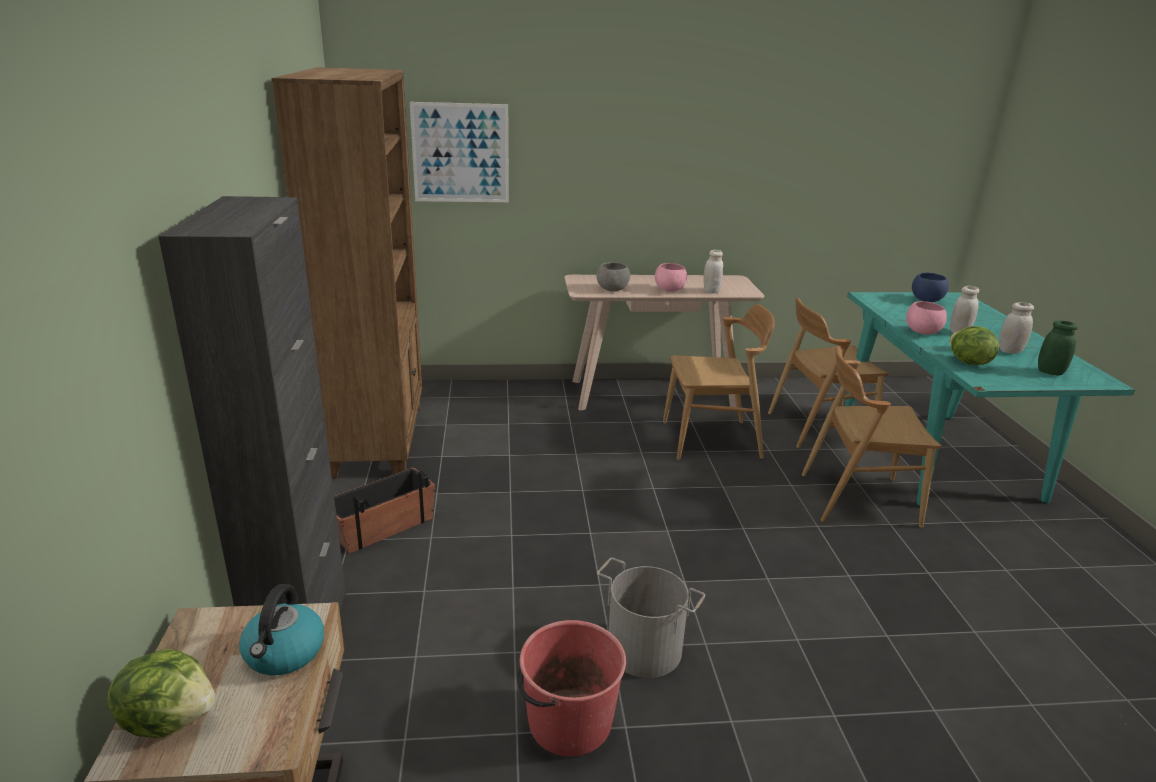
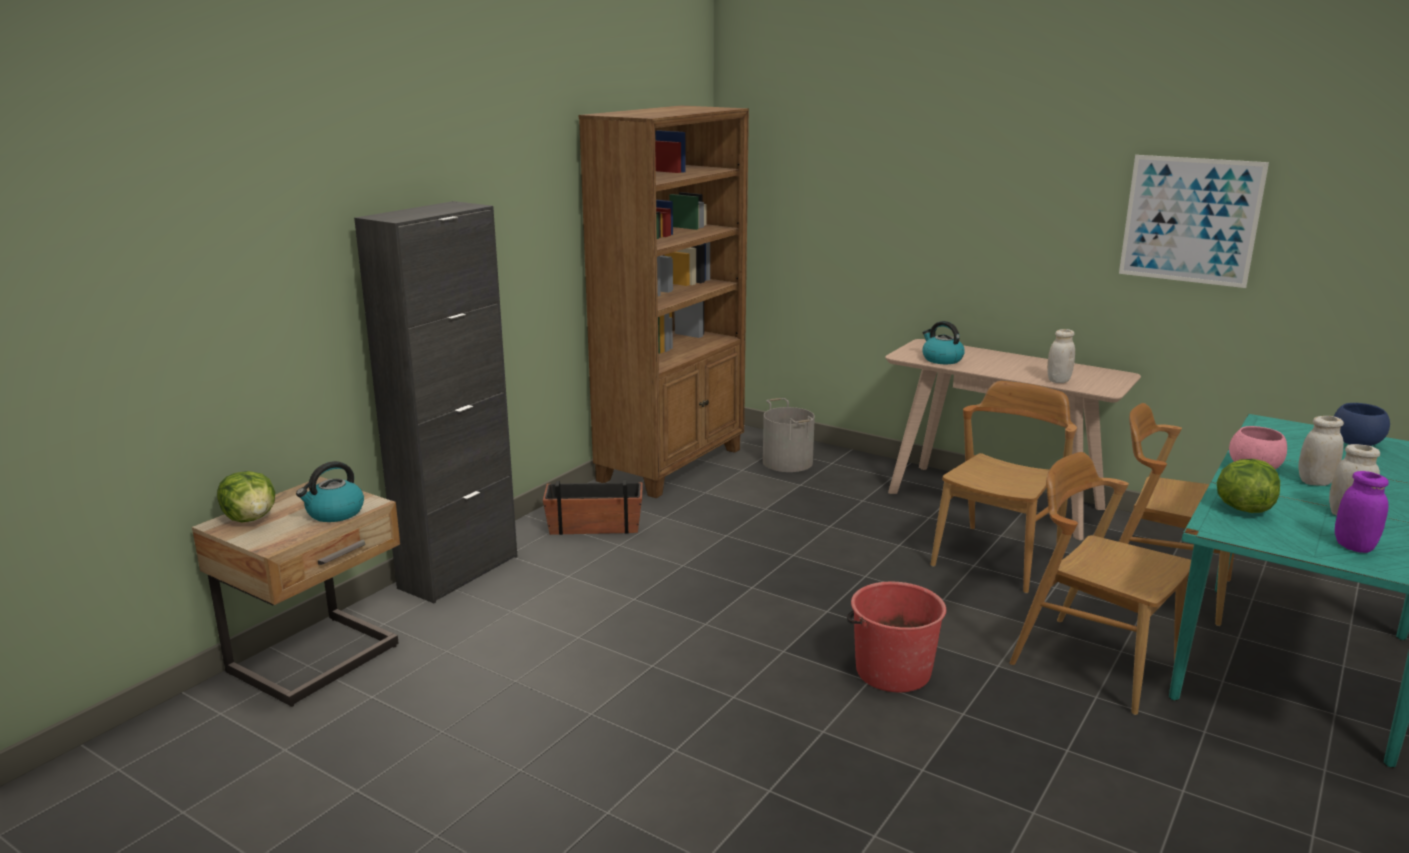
camera: 40 degrees right, 5 degrees down
picture [410,102,509,202] -> picture moved to [1119,155,1269,288]
red bucket [517,620,626,757] -> red bucket moved to [847,582,946,692]
grey bowl [596,262,630,291] -> kettle [922,321,965,364]
grey bucket [597,558,705,678] -> grey bucket moved to [763,398,815,472]
pink bowl [655,263,687,292] -> none
brown chair [663,304,775,460] -> brown chair turned 90 degrees counterclockwise [930,381,1077,593]
green jar [1038,320,1078,375] -> purple jar [1335,471,1389,553]

